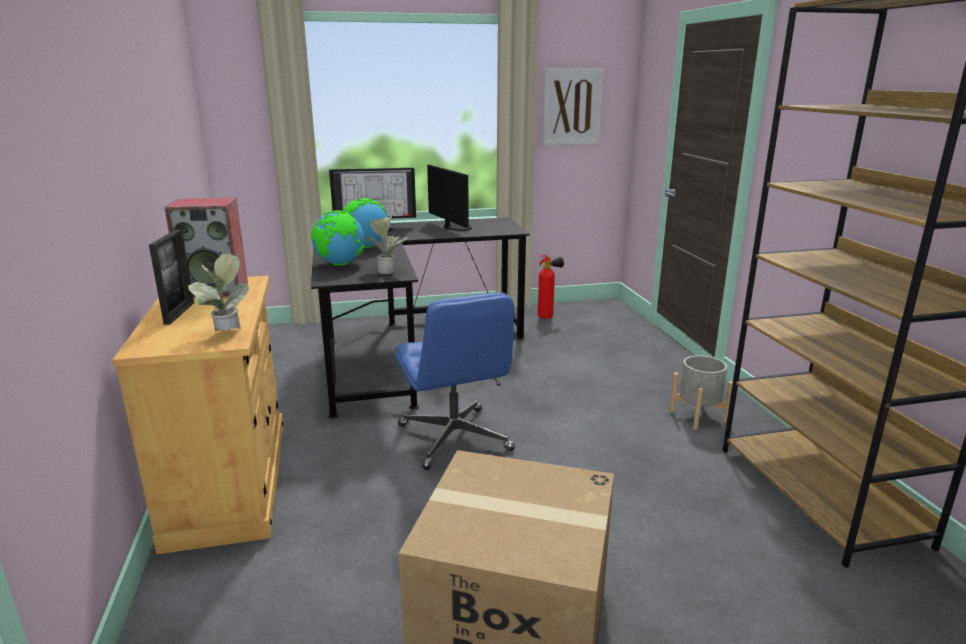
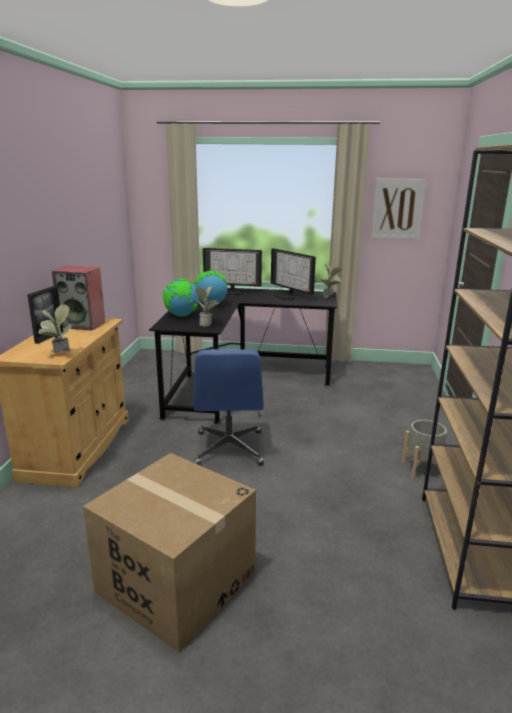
camera: 20 degrees right, 0 degrees up
monitor [427,165,472,231] -> monitor turned 150 degrees clockwise [271,248,316,300]
fire extinguisher [538,255,564,319] -> none
none -> potted plant [320,264,342,298]

